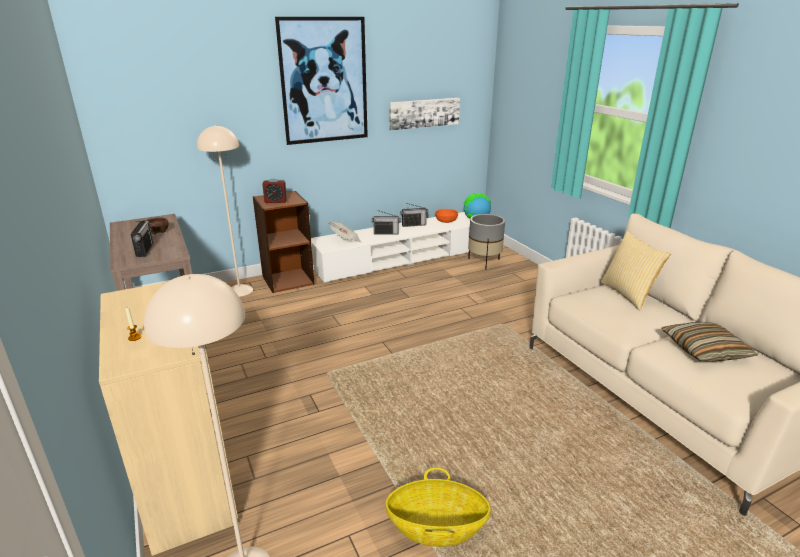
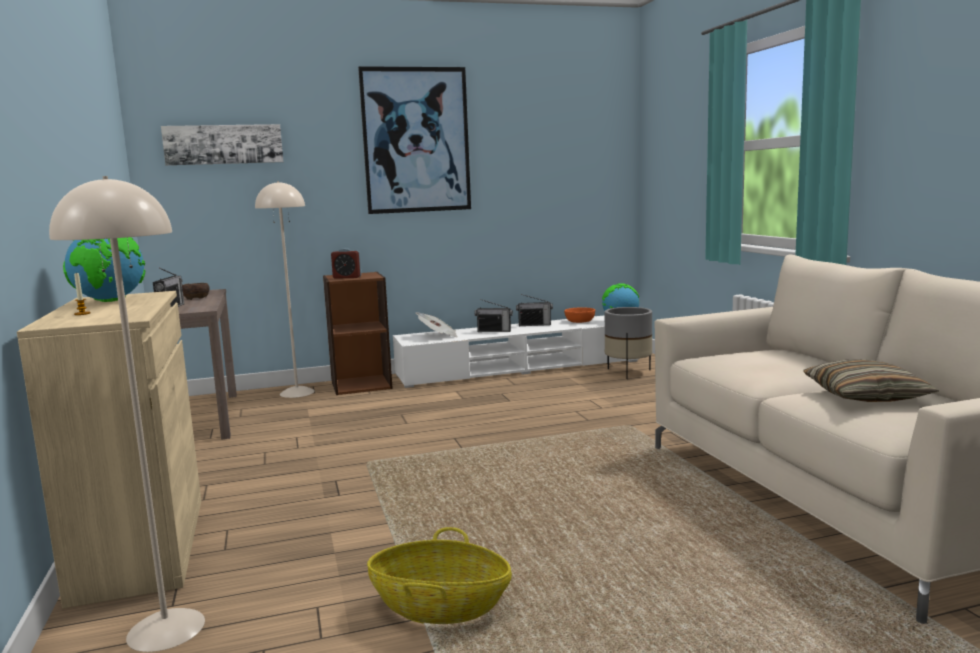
camera: 10 degrees right, 15 degrees down
picture [389,98,460,130] -> picture moved to [161,124,283,165]
pillow [601,231,671,310] -> none
none -> globe [63,237,146,302]

